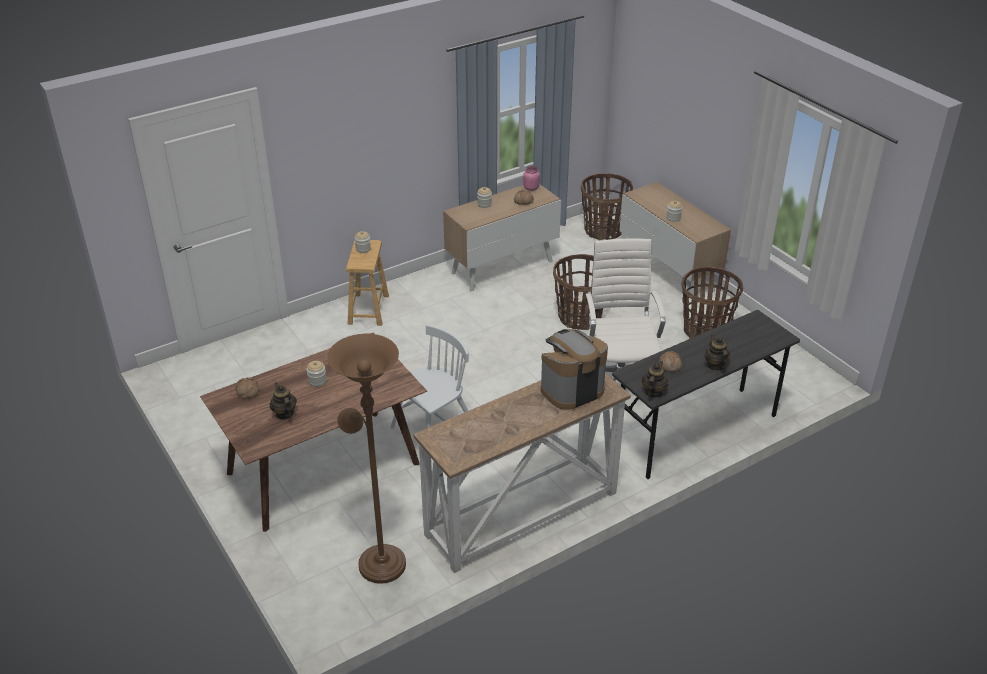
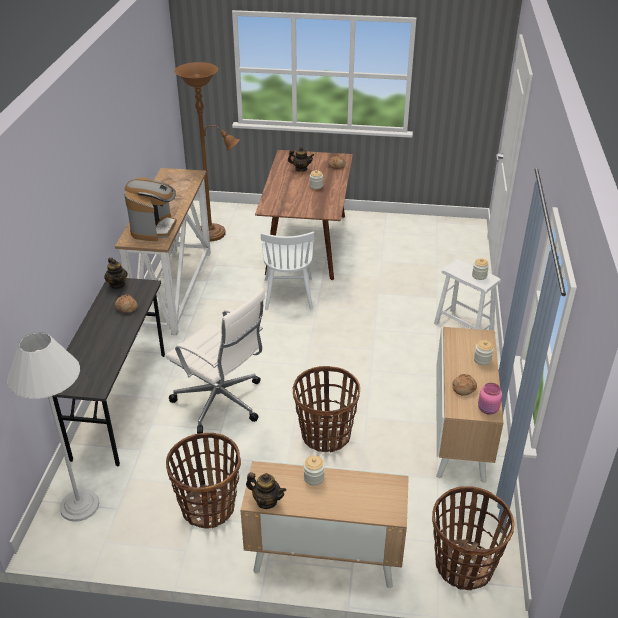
camera: 130 degrees right, 0 degrees up
brown stool [346,240,389,326] -> white stool [434,259,501,331]
teapot [705,335,730,371] -> teapot moved to [246,472,286,509]
none -> white floor lamp [7,332,100,522]

